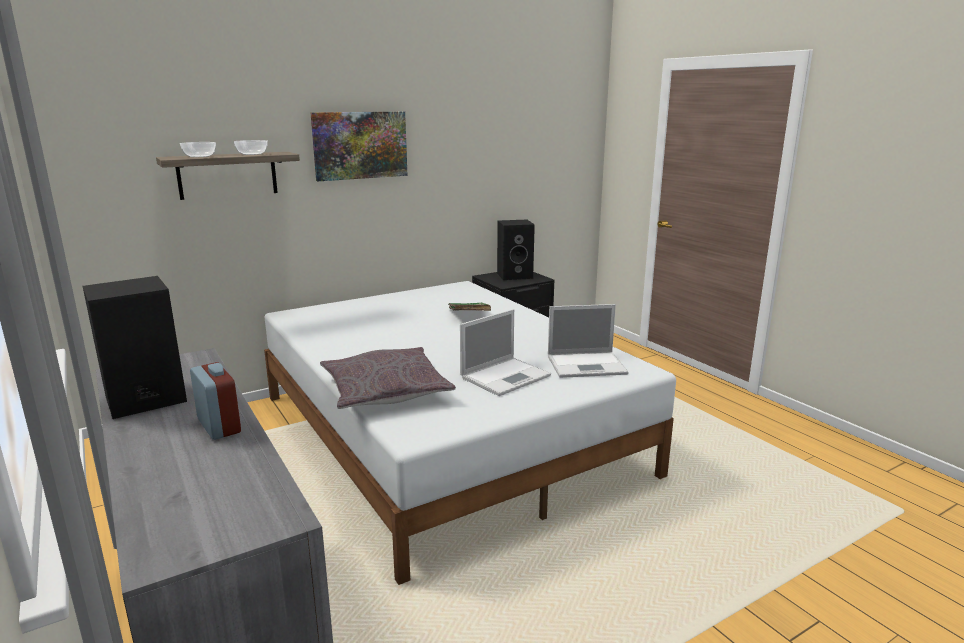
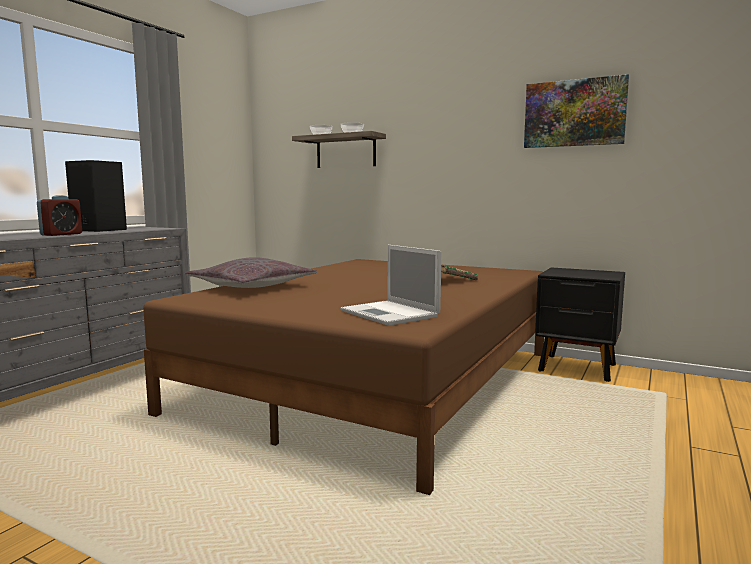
camera: 60 degrees right, 10 degrees down
white bed [264,281,676,585] -> brown bed [143,259,544,495]
picture [310,111,408,181] -> picture moved to [524,74,629,148]
laptop [460,309,551,396] -> none
black speaker [497,220,535,280] -> none

